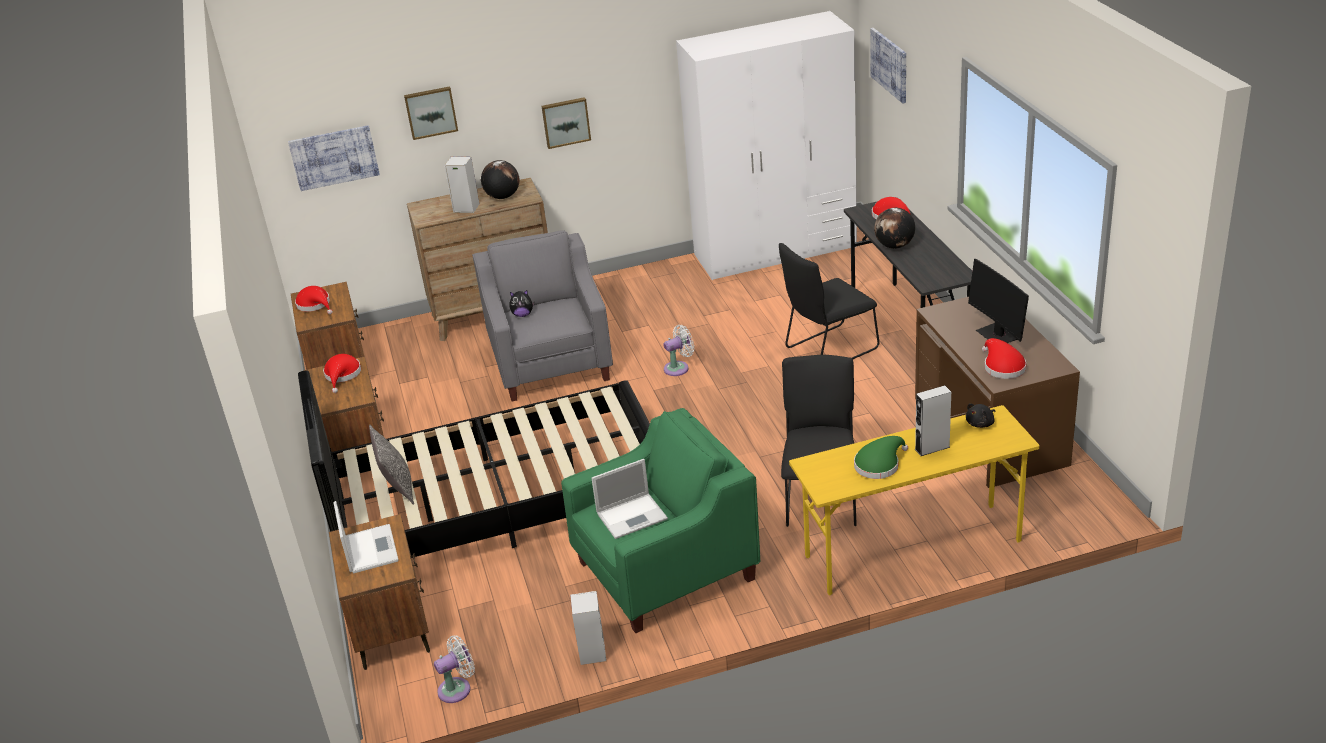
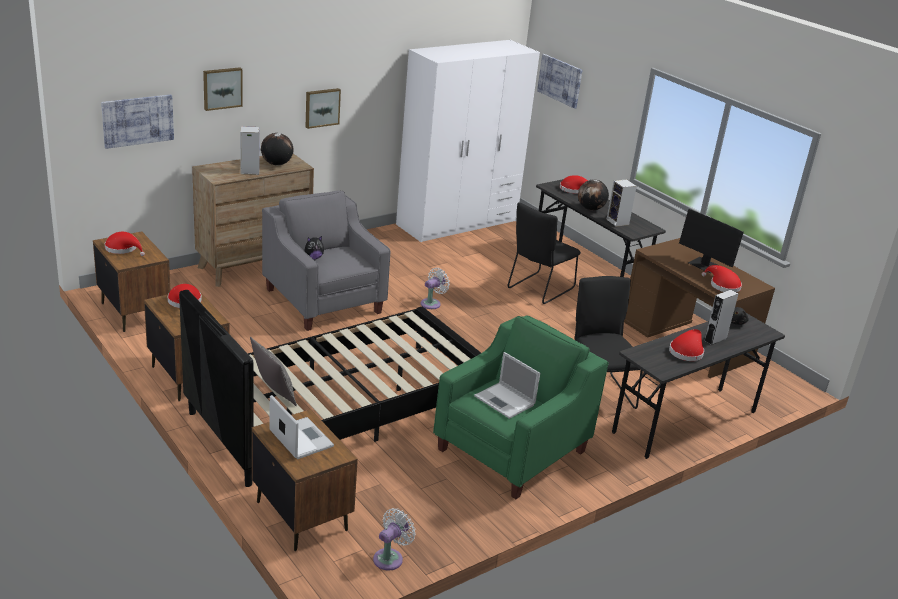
camera: 25 degrees left, 5 degrees down
speaker [570,591,606,665] -> speaker moved to [606,179,637,227]
laptop [591,459,668,539] -> laptop turned 90 degrees clockwise [474,352,540,419]
yellow desk [789,405,1039,595] -> grey desk [612,314,785,459]
green hat [854,436,908,479] -> red hat [669,329,704,361]

